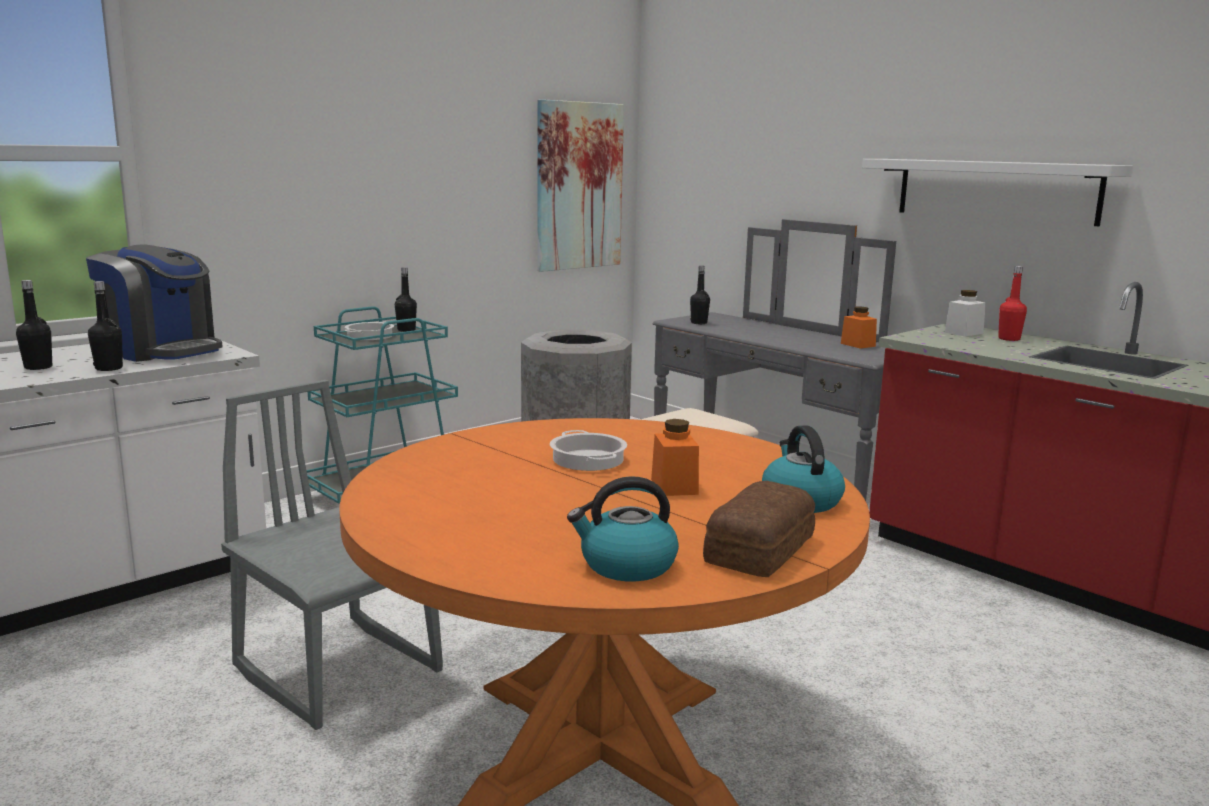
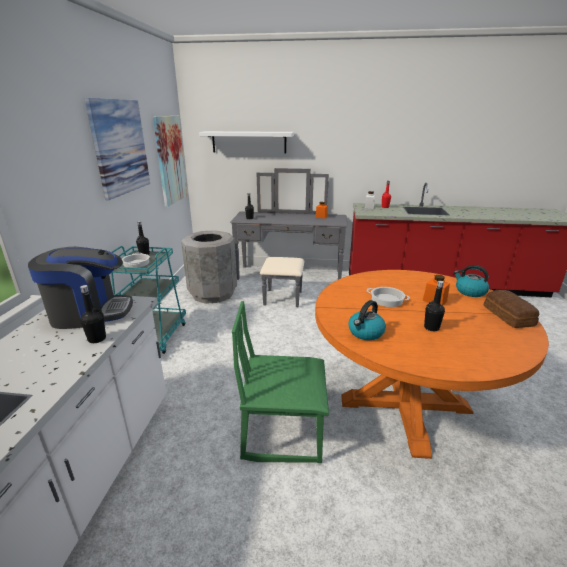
camera: 40 degrees left, 10 degrees up
black bottle [16,280,52,370] -> black bottle moved to [424,281,445,331]
grey chair [221,380,443,730] -> green chair [232,301,329,463]
kettle [567,476,679,581] -> kettle moved to [348,300,386,340]
white shelf [862,159,1133,226] -> white shelf moved to [199,131,294,154]
none -> picture [85,98,150,200]

